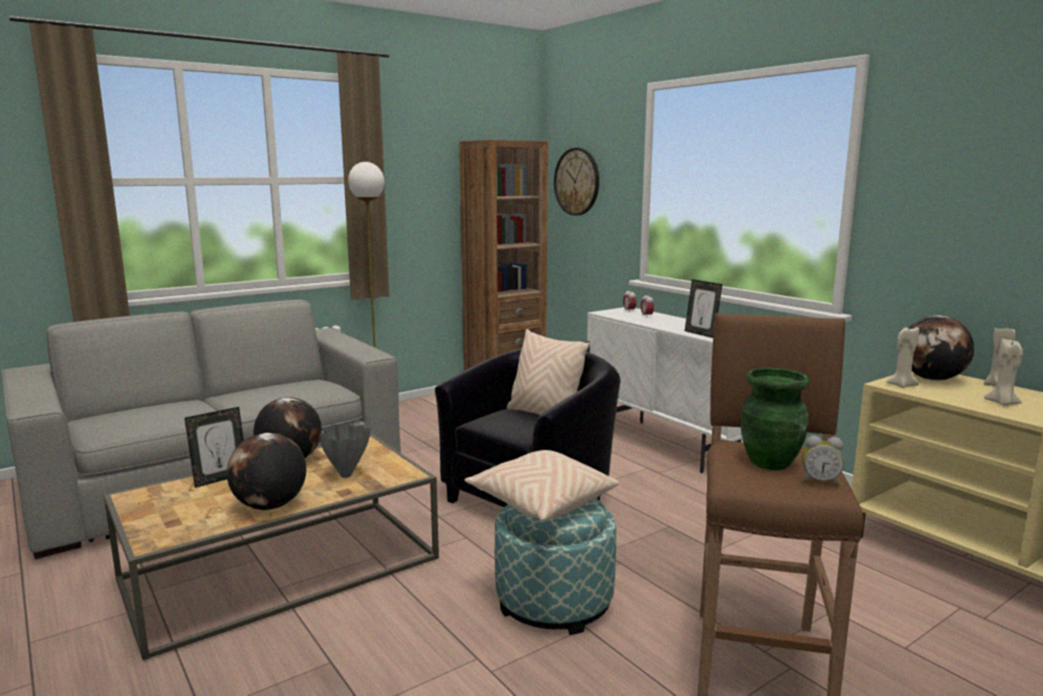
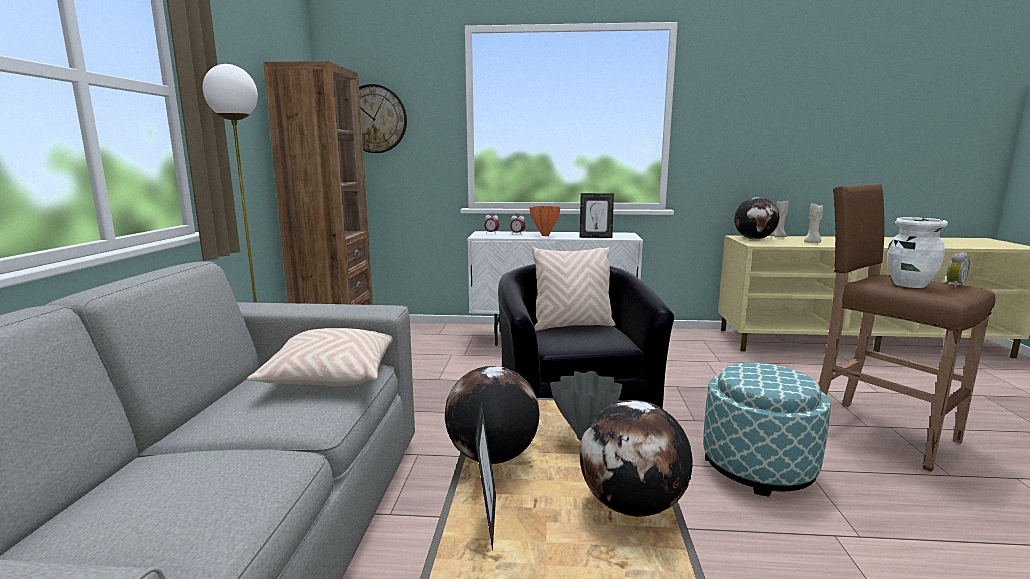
camera: 50 degrees left, 0 degrees up
beige pillow [464,450,619,521] -> beige pillow moved to [247,328,393,387]
green vase [740,368,810,470] -> white vase [887,217,948,288]
beige candle [886,327,919,388] -> none
none -> orange vase [529,206,560,236]

